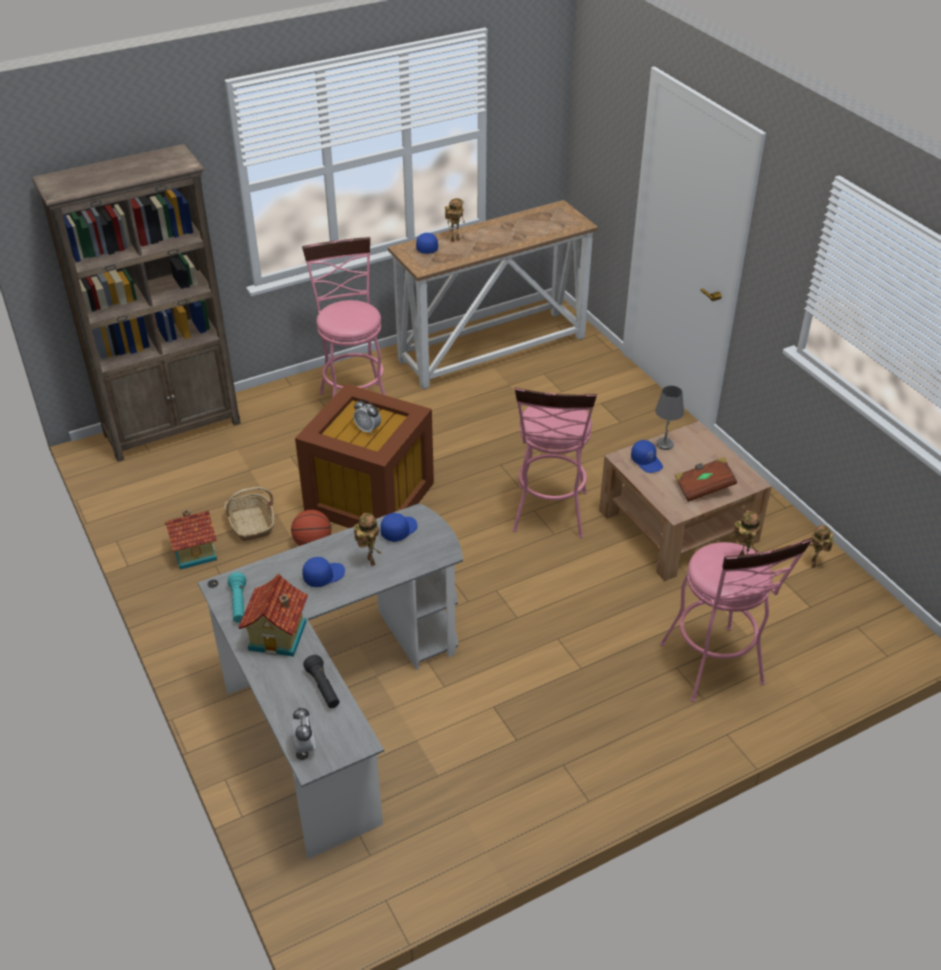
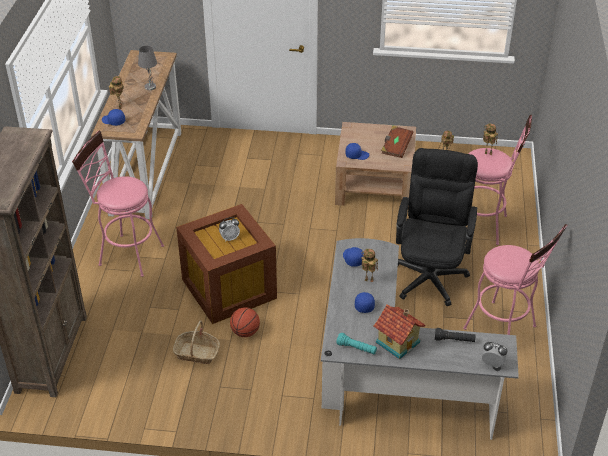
camera: 55 degrees left, 0 degrees up
toy house [165,510,217,570] -> none
pink stool [513,388,597,538] -> pink stool moved to [463,224,567,335]
grey table lamp [655,386,684,450] -> grey table lamp moved to [138,46,157,90]
none -> black office chair [396,148,478,306]

